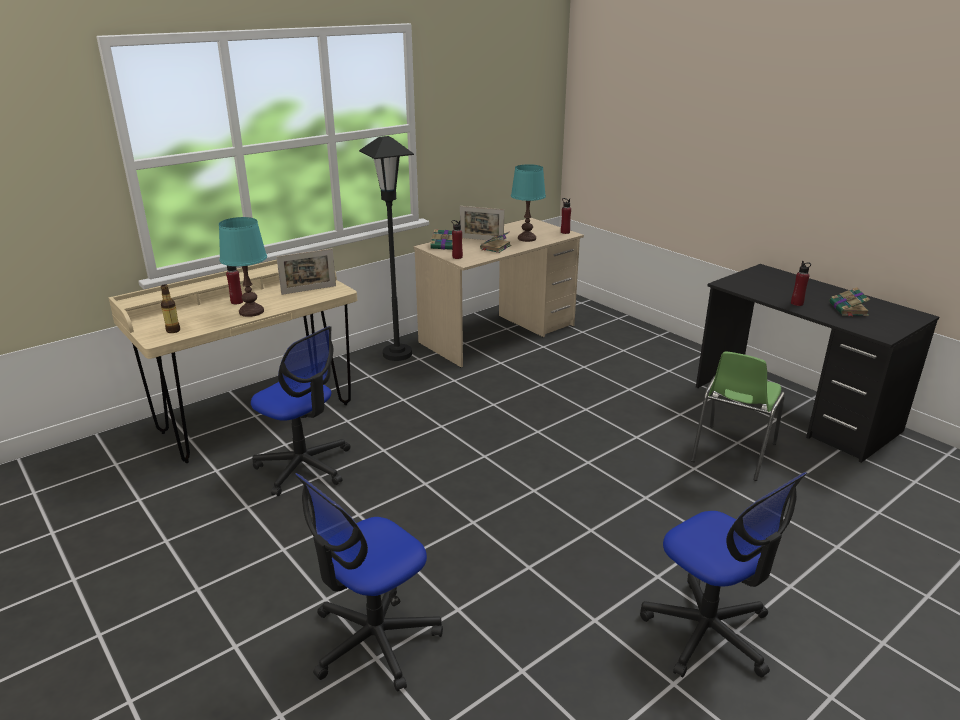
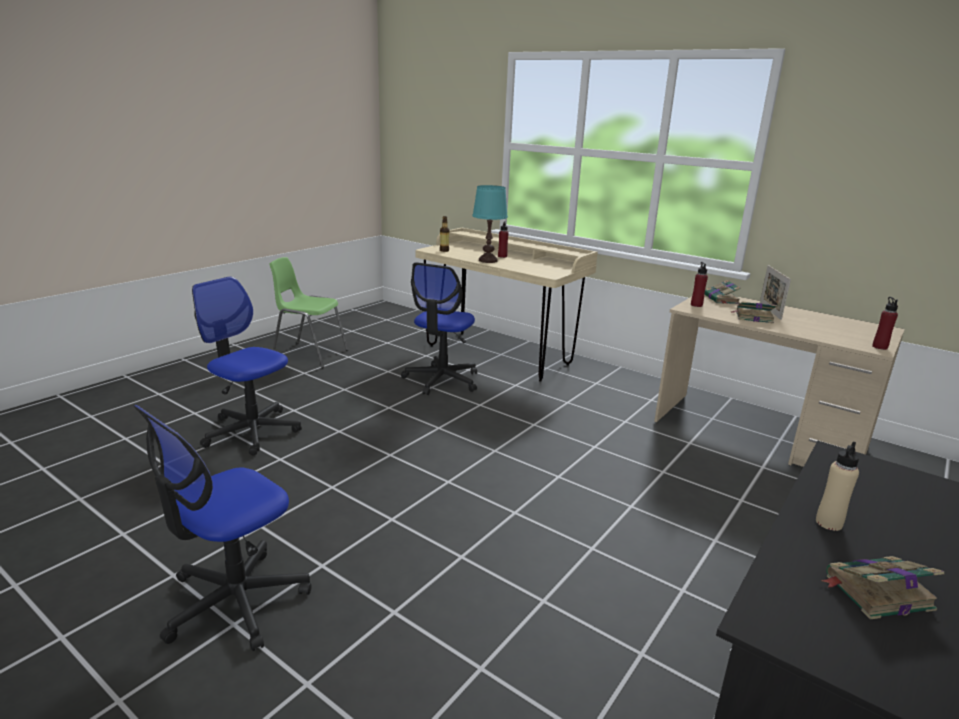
camera: 75 degrees right, 5 degrees down
picture frame [276,249,336,295] -> none
black floor lamp [359,136,414,361] -> none
turquoise table lamp [511,164,546,242] -> none
green chair [691,351,785,481] -> green chair moved to [269,257,348,368]
red bottle [791,261,811,306] -> beige bottle [816,441,859,531]

